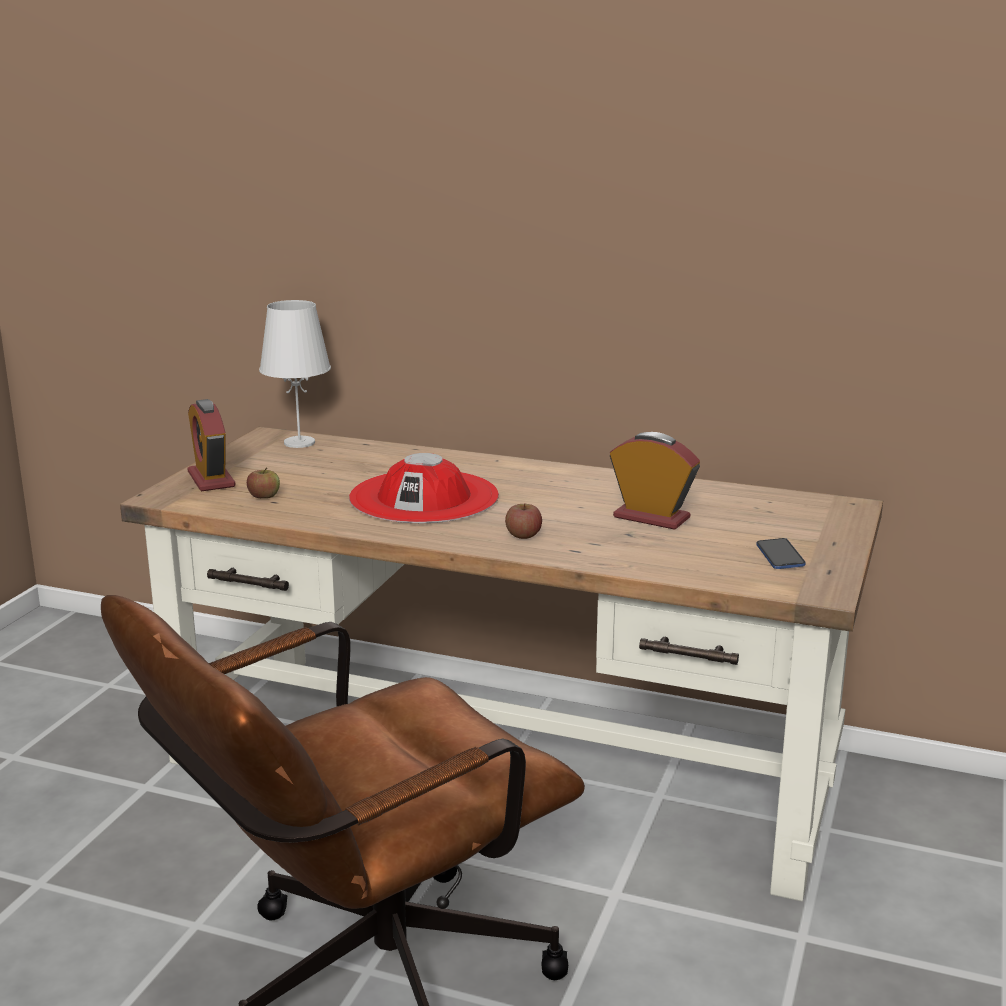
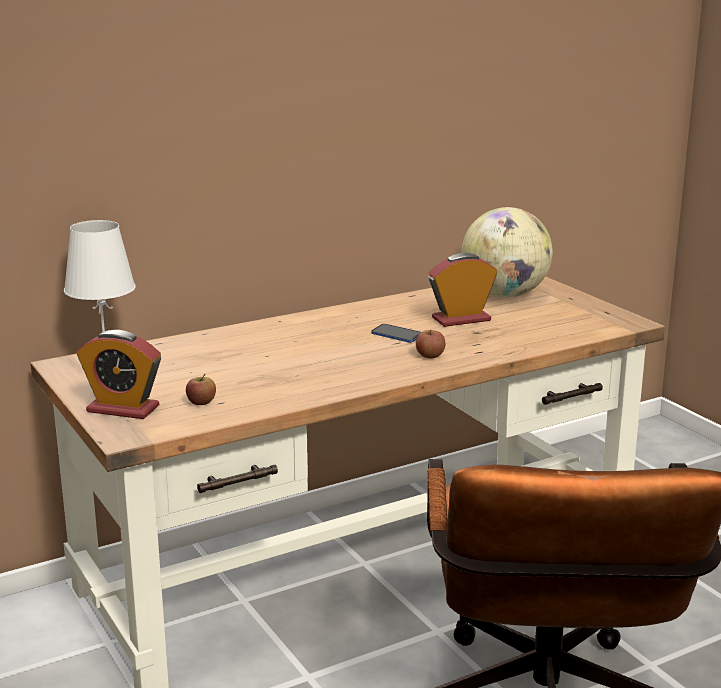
camera: 50 degrees left, 0 degrees up
red hat [349,453,499,523] -> none
phone [756,538,805,569] -> phone moved to [371,324,421,343]
none -> globe [462,207,553,298]

